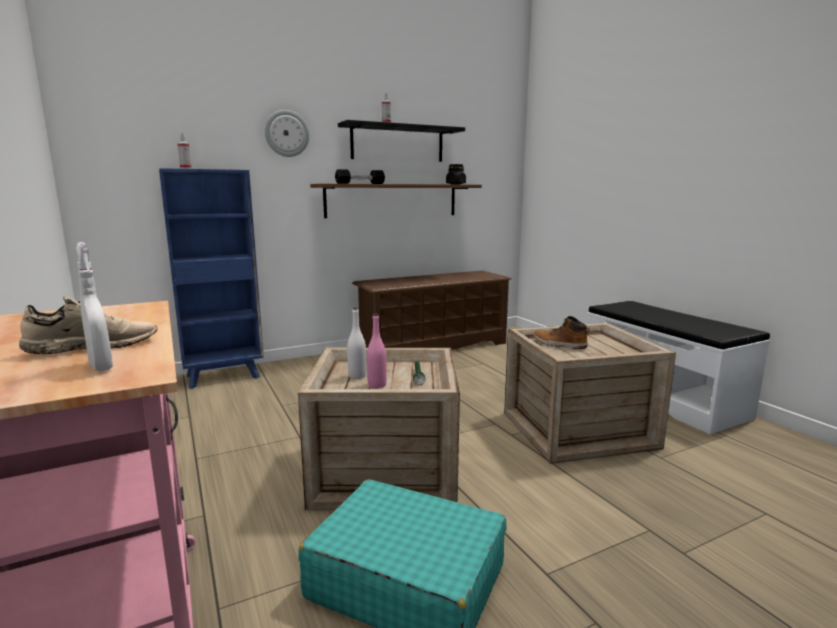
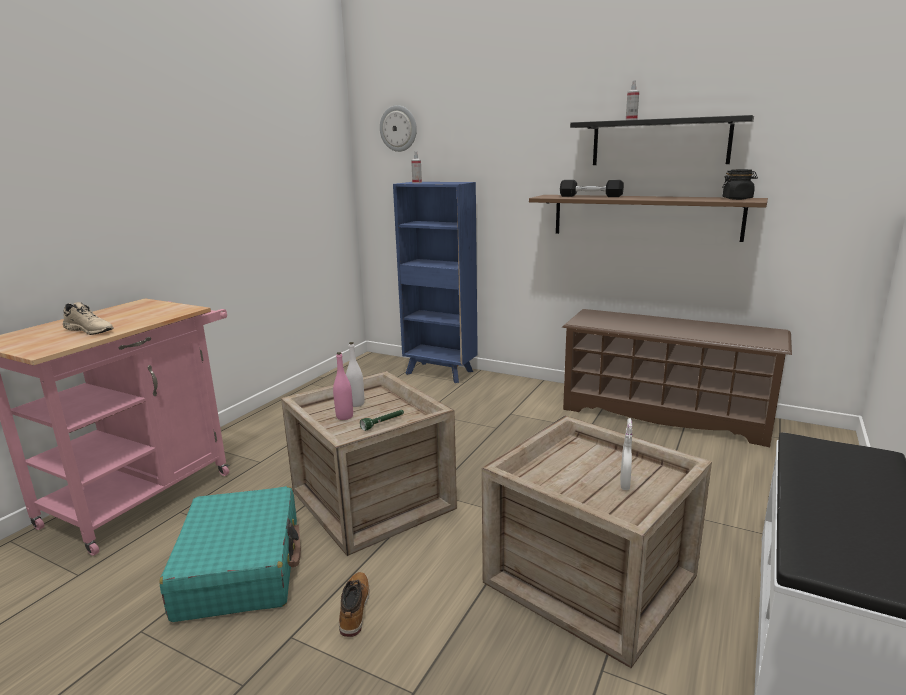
camera: 55 degrees right, 5 degrees up
white spray bottle [76,242,113,371] -> white spray bottle moved to [620,418,632,490]
wall clock [264,110,309,157] -> wall clock moved to [380,105,417,152]
boot [534,316,589,349] -> boot moved to [339,572,369,637]

